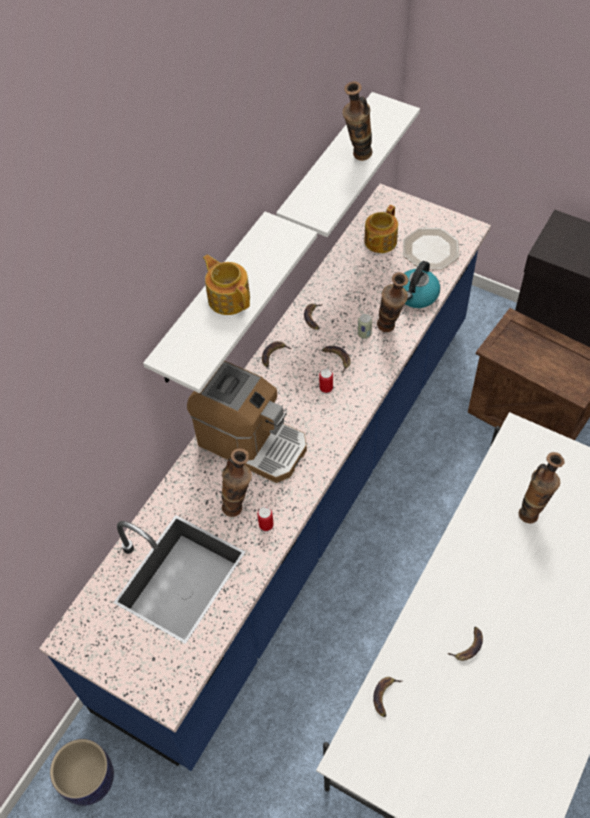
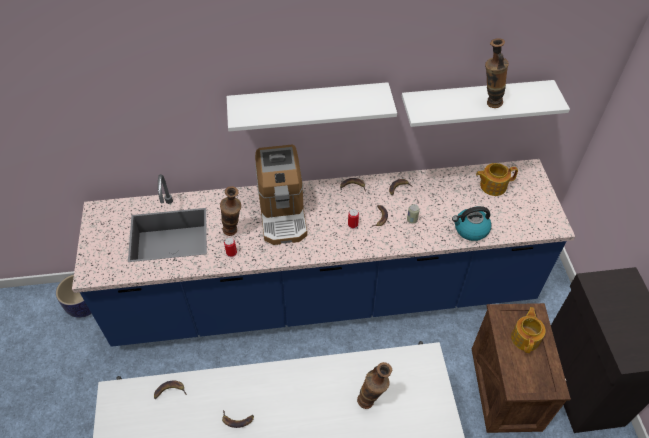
camera: 50 degrees right, 5 degrees down
teapot [203,255,250,315] -> teapot moved to [511,307,546,353]
vase [377,272,408,332] -> none
plate [403,227,459,270] -> none

